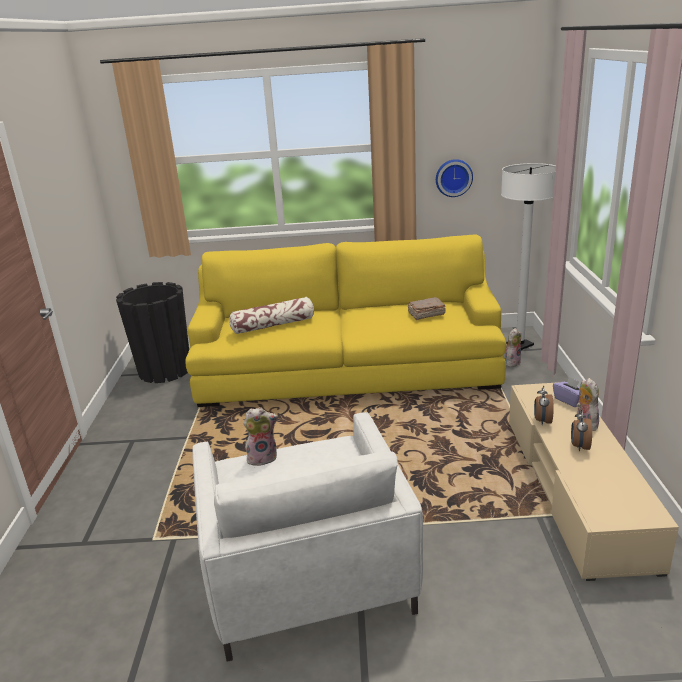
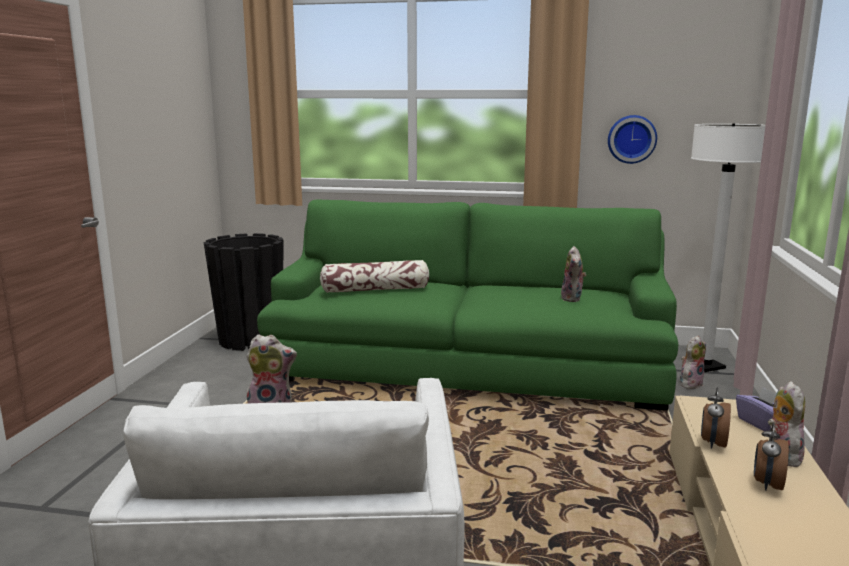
camera: 10 degrees right, 10 degrees down
yellow sofa [185,235,506,407] -> green sofa [257,200,678,411]
brown book [408,297,446,320] -> plush toy [561,246,586,302]

